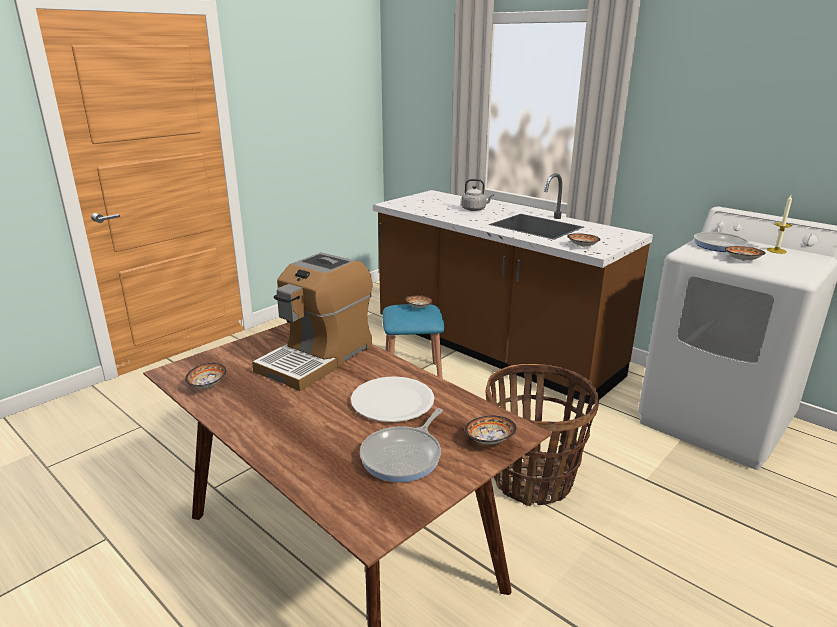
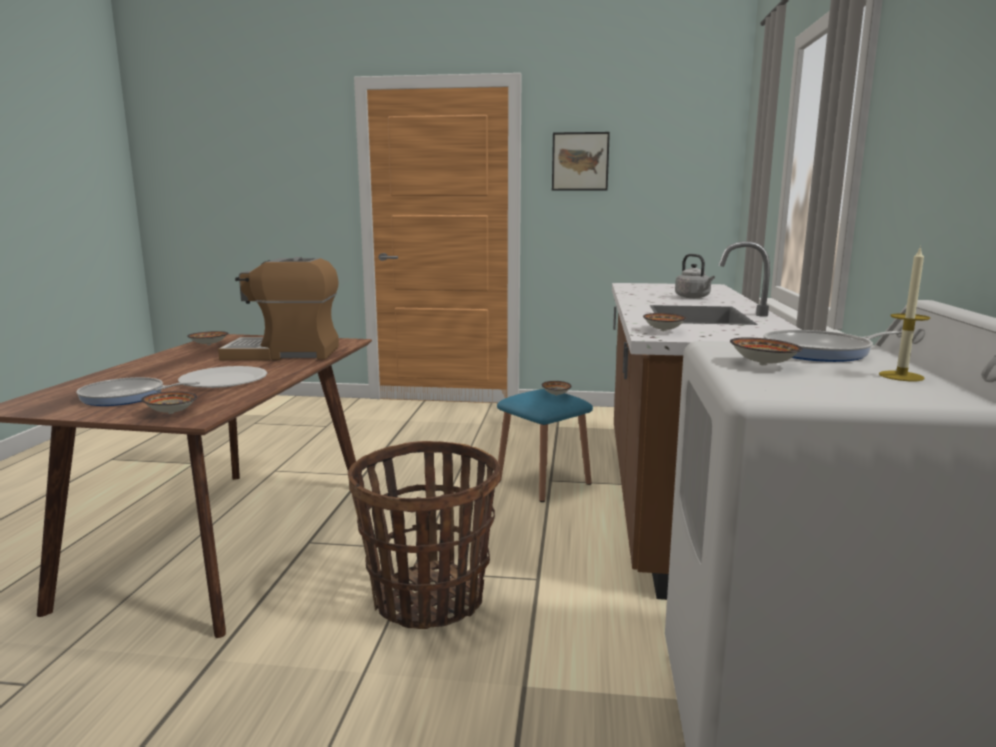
camera: 55 degrees right, 10 degrees down
none -> picture [552,132,610,191]

